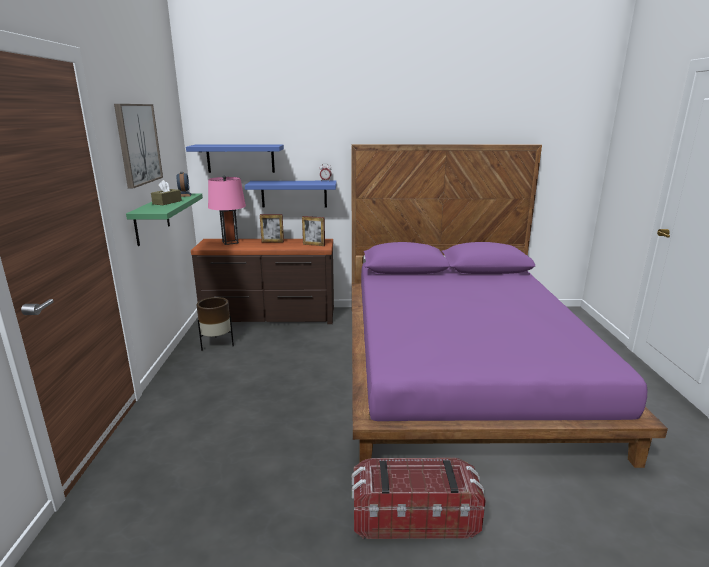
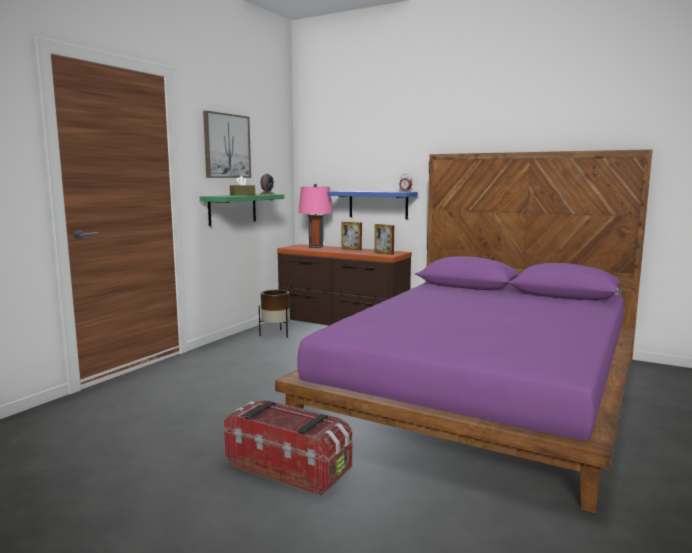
camera: 30 degrees right, 10 degrees down
blue shelf [186,144,284,173] -> none

